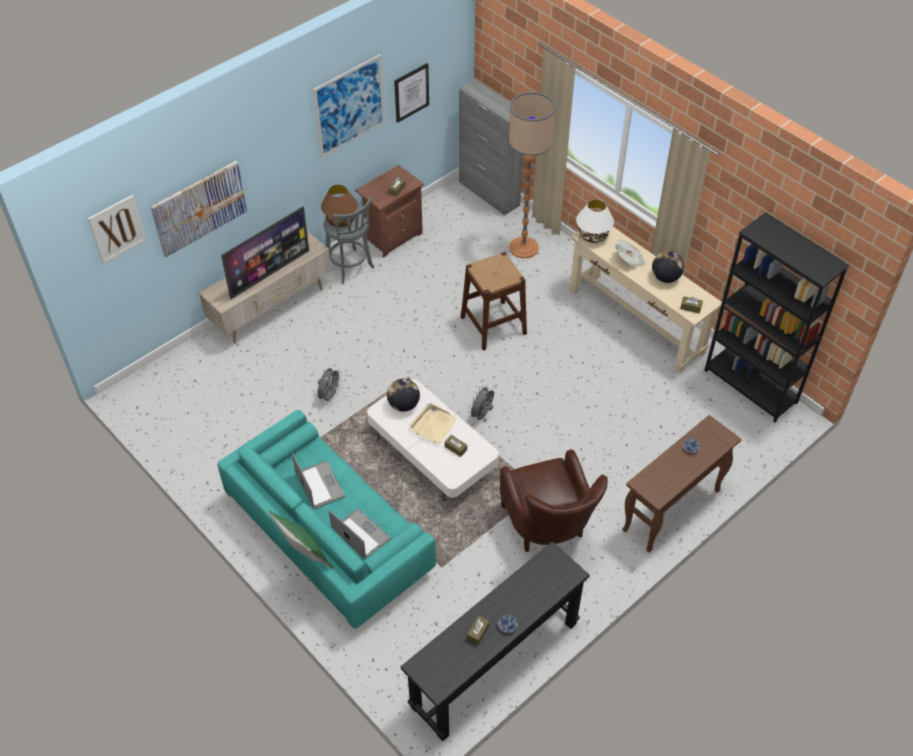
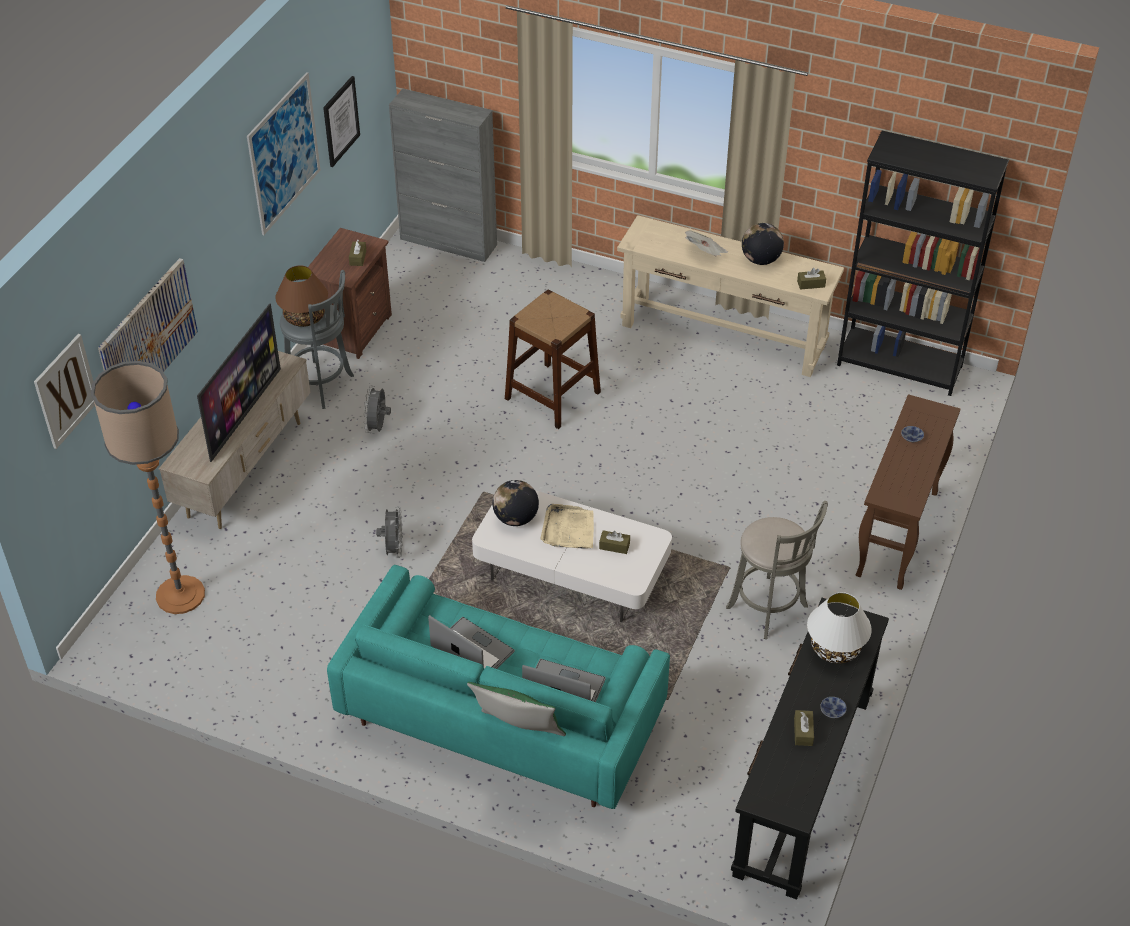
camera: 25 degrees left, 5 degrees down
grey fan [468,385,494,420] -> grey fan moved to [363,385,391,433]
brown armchair [500,449,608,552] -> grey stool [726,501,828,639]
floor lamp [508,92,556,258] -> floor lamp moved to [91,361,205,614]
white table lamp [576,199,614,243] -> white table lamp moved to [807,592,872,664]

